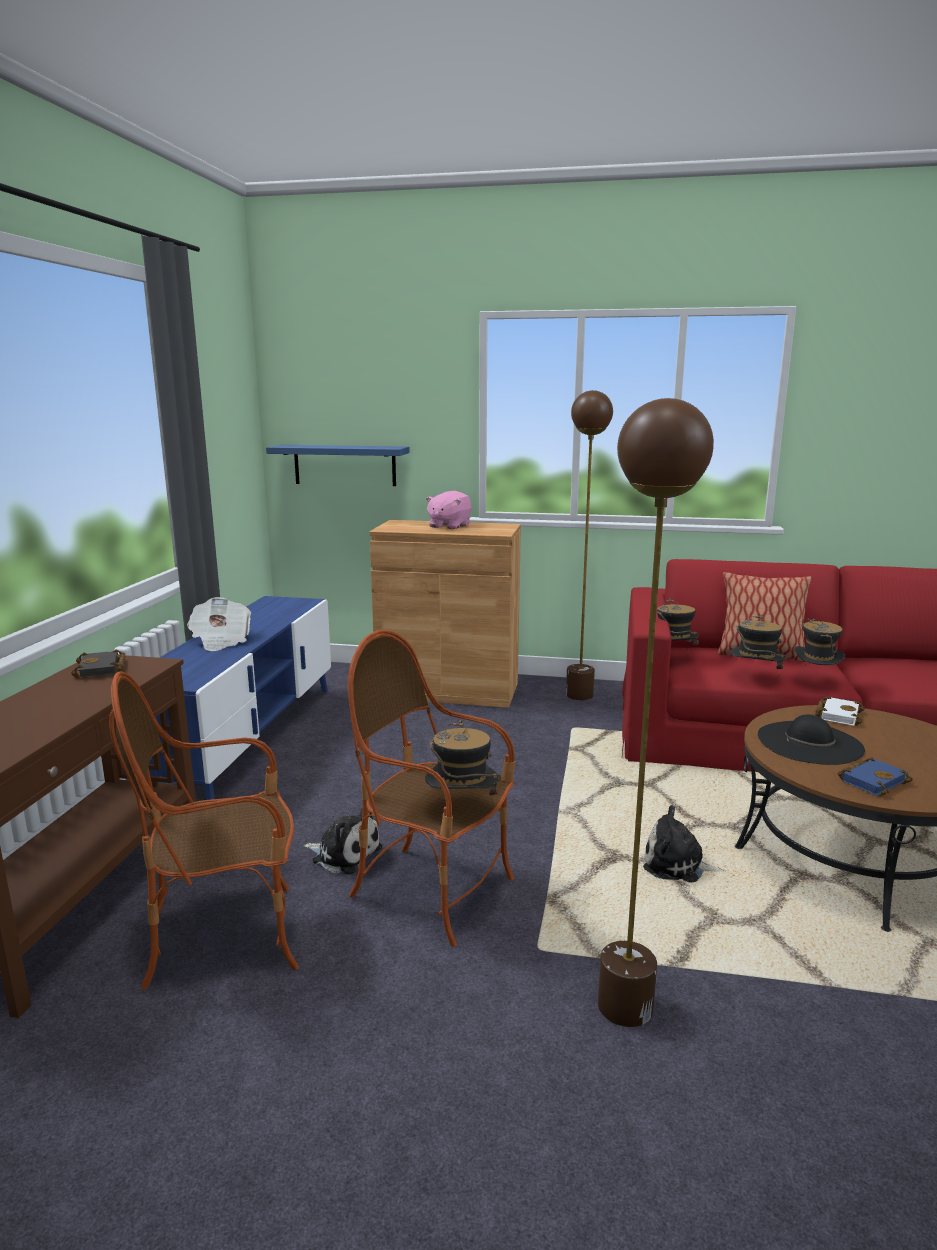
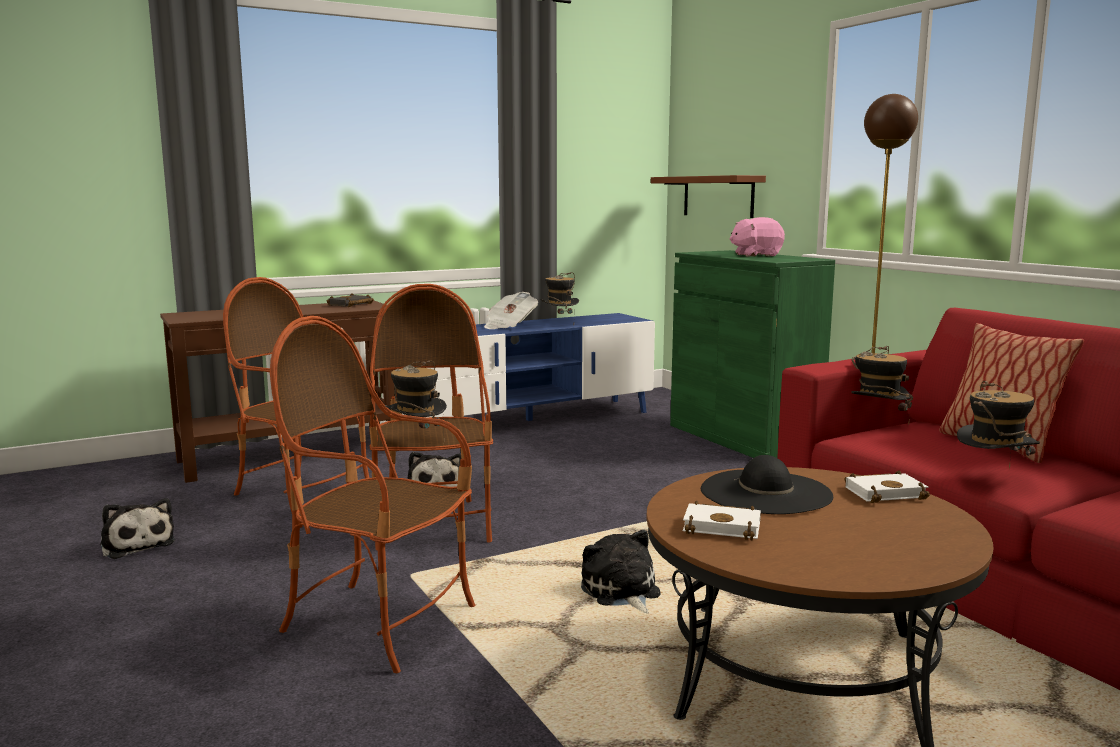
camera: 50 degrees right, 5 degrees down
blue shelf [266,445,410,486] -> brown shelf [651,175,766,218]
brown cabinet [369,520,521,708] -> green cabinet [670,250,835,458]
brown floor lamp [598,398,714,1027] -> armchair [270,316,476,673]
hat [730,615,787,679] -> hat moved to [541,272,579,314]
blue book [838,757,913,796] -> white book [683,500,761,540]
none -> plush toy [100,498,175,559]

